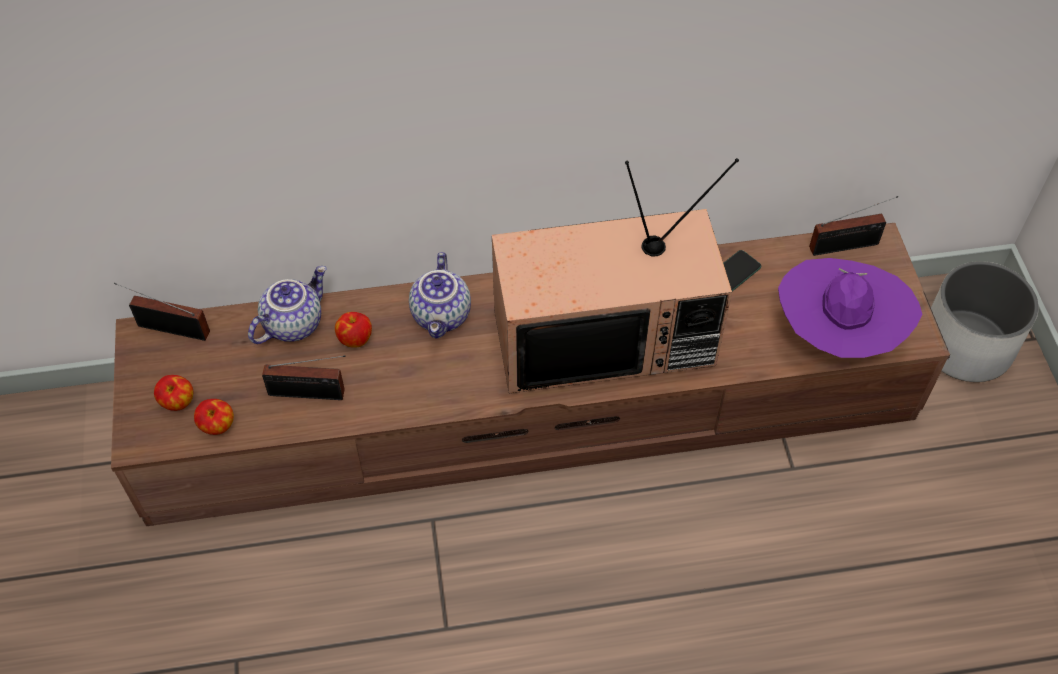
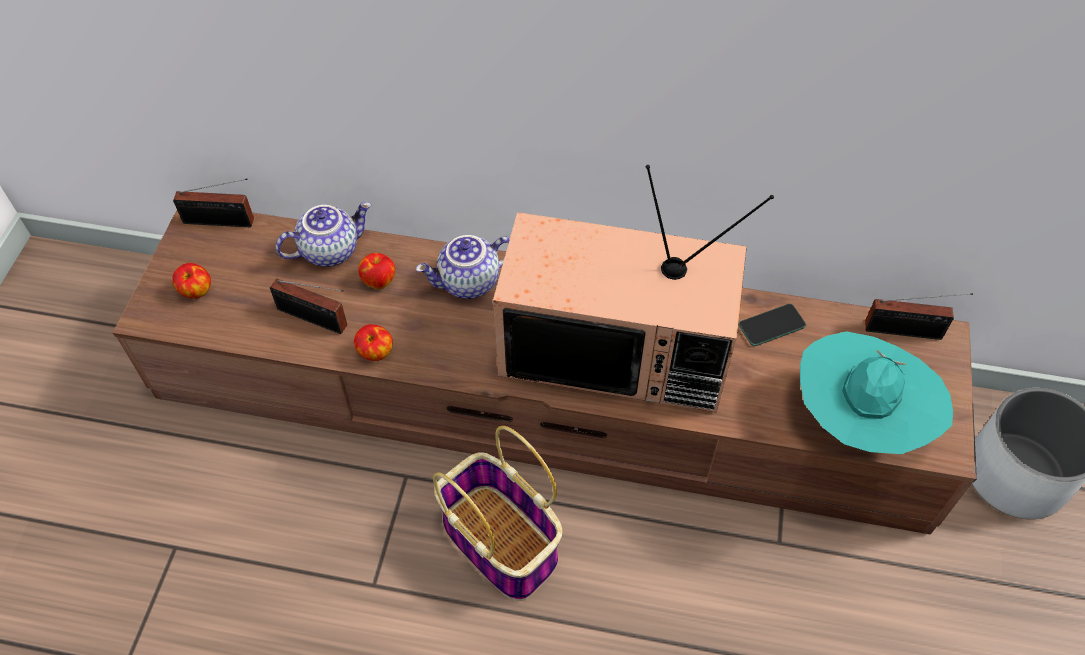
camera: 20 degrees right, 0 degrees up
radio [114,282,210,341] -> radio turned 150 degrees clockwise [173,178,254,227]
apple [194,399,234,435] -> apple moved to [354,324,393,361]
teapot [409,252,471,339] -> teapot turned 45 degrees clockwise [415,235,510,299]
purple hat [778,258,923,358] -> turquoise hat [800,331,953,454]
none -> basket [433,426,563,601]

